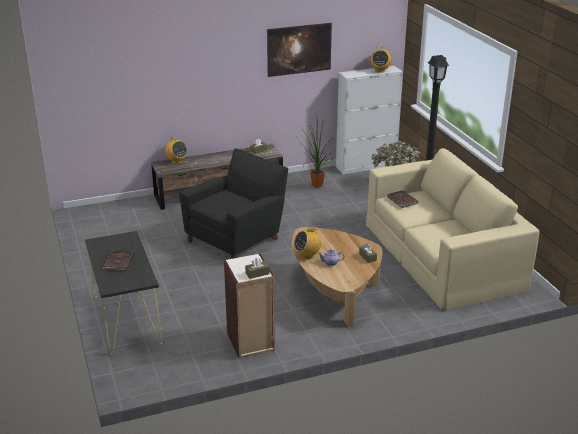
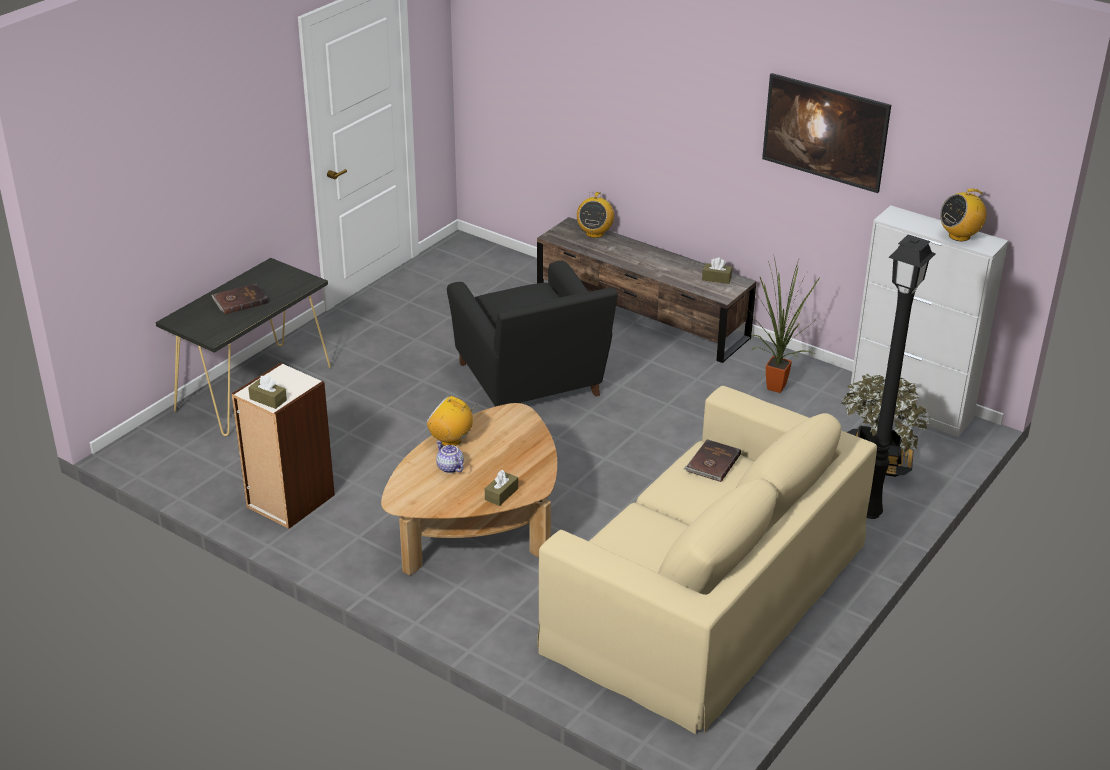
camera: 55 degrees right, 5 degrees up
black armchair [179,148,288,259] -> black armchair turned 60 degrees clockwise [447,261,618,407]

